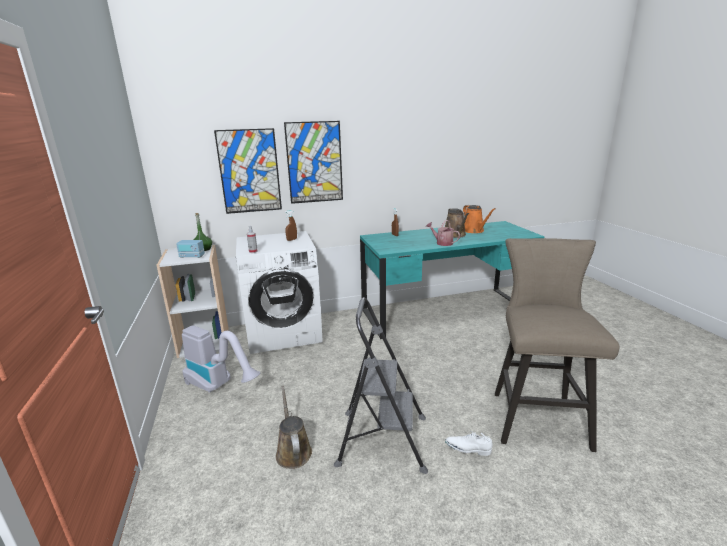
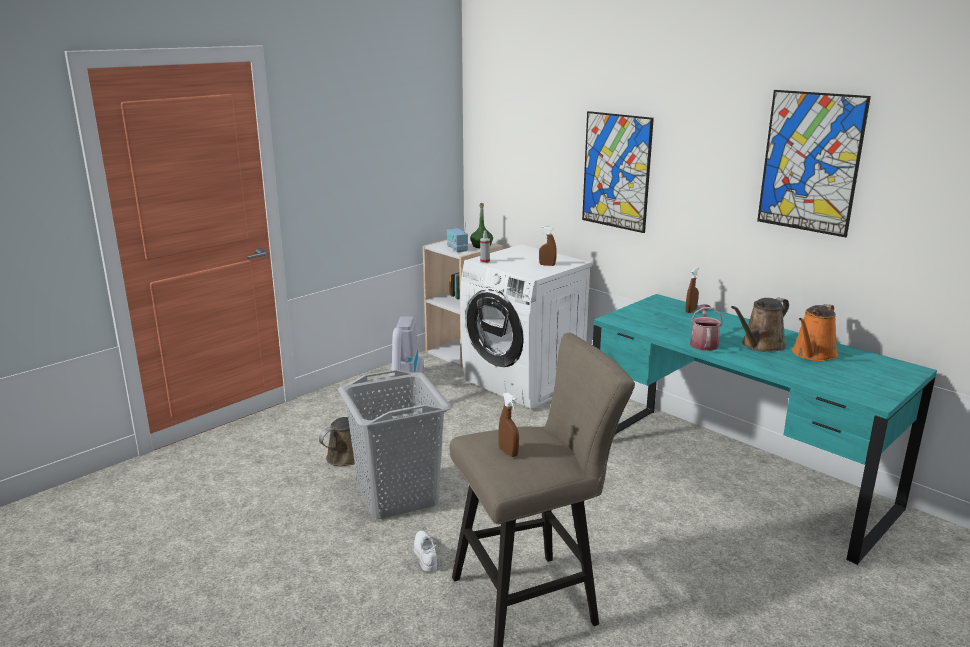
camera: 60 degrees right, 0 degrees up
picture [214,128,282,214] -> picture moved to [757,90,871,237]
grey step ladder [334,297,428,474] -> grey laundry basket [338,370,451,519]
none -> brown spray bottle [499,392,519,457]

